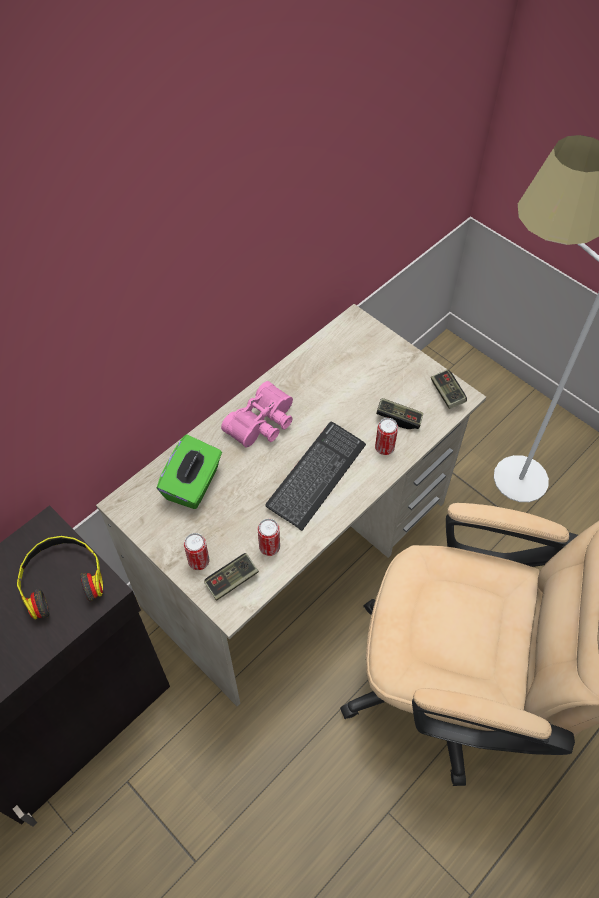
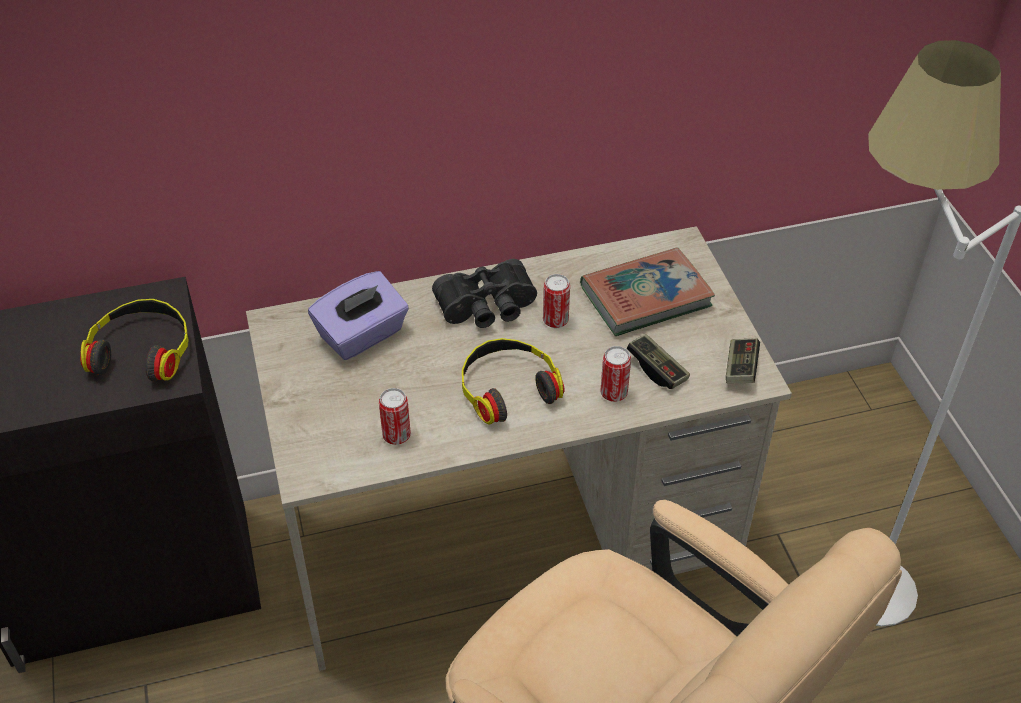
camera: 30 degrees right, 10 degrees down
green tissue box [157,435,222,509] -> purple tissue box [308,271,409,360]
can [184,533,209,570] -> can moved to [543,274,570,328]
game controller [204,553,259,601] -> none
pink binoculars [221,381,293,448] -> black binoculars [432,259,537,328]
keyboard [265,422,366,531] -> headphones [462,338,565,424]
none -> book [580,247,715,336]

